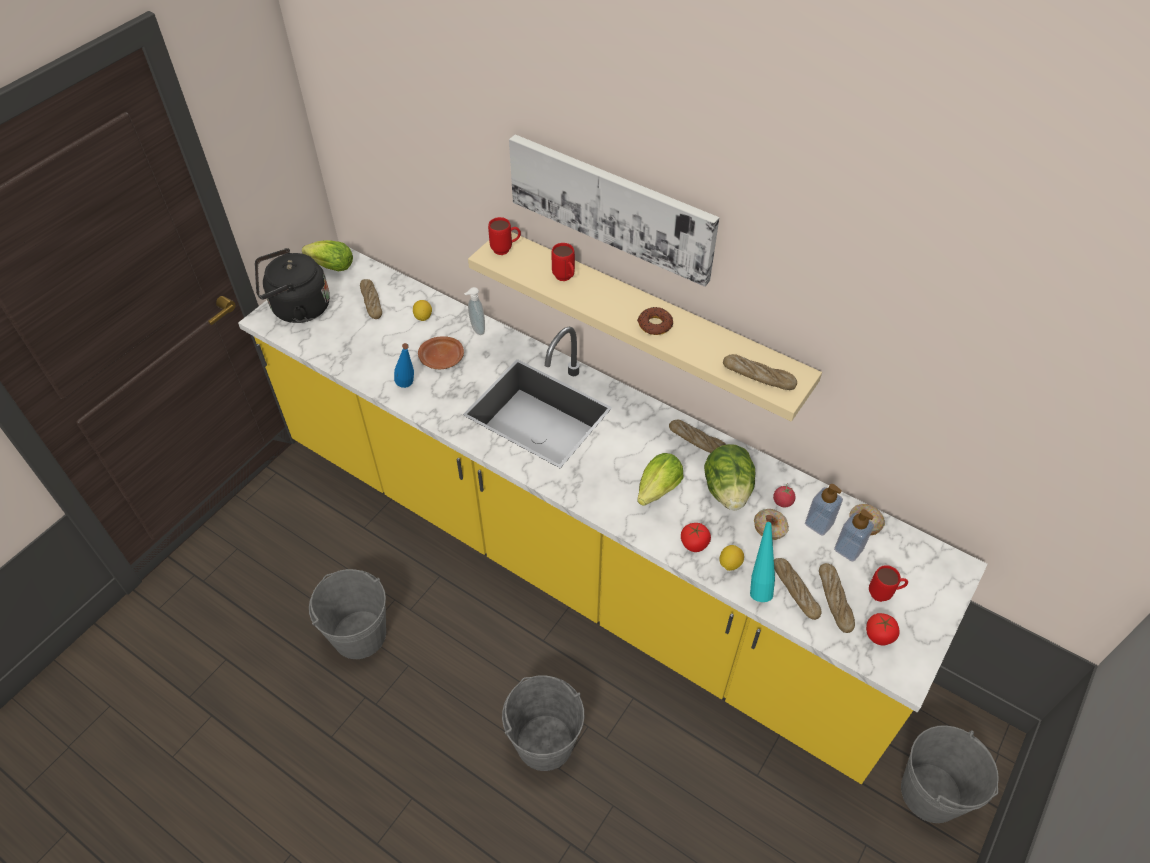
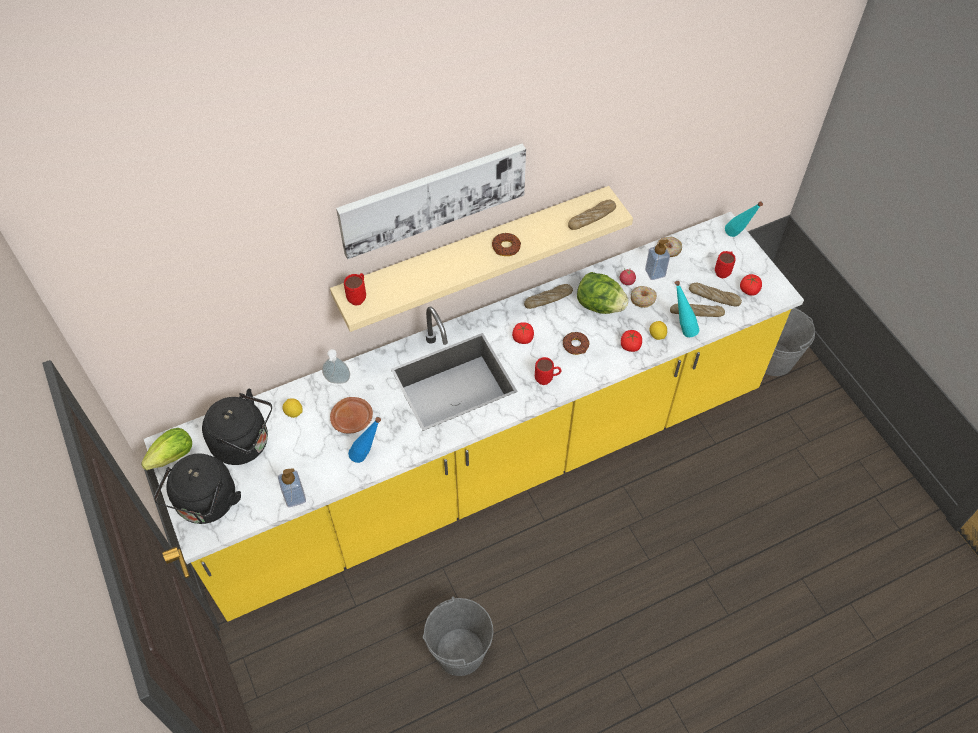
camera: 60 degrees left, 5 degrees up
bread [360,279,382,319] -> black kettle [202,388,272,465]
grey bucket [502,675,584,771] -> none
red mug [551,243,575,281] -> red mug moved to [535,357,562,385]
lettuce [637,453,683,506] -> donut [563,332,589,355]
soap dispenser [834,510,874,562] -> soap dispenser moved to [278,468,306,507]
none -> tomato [512,322,534,344]
none -> turquoise bottle [725,201,763,237]

